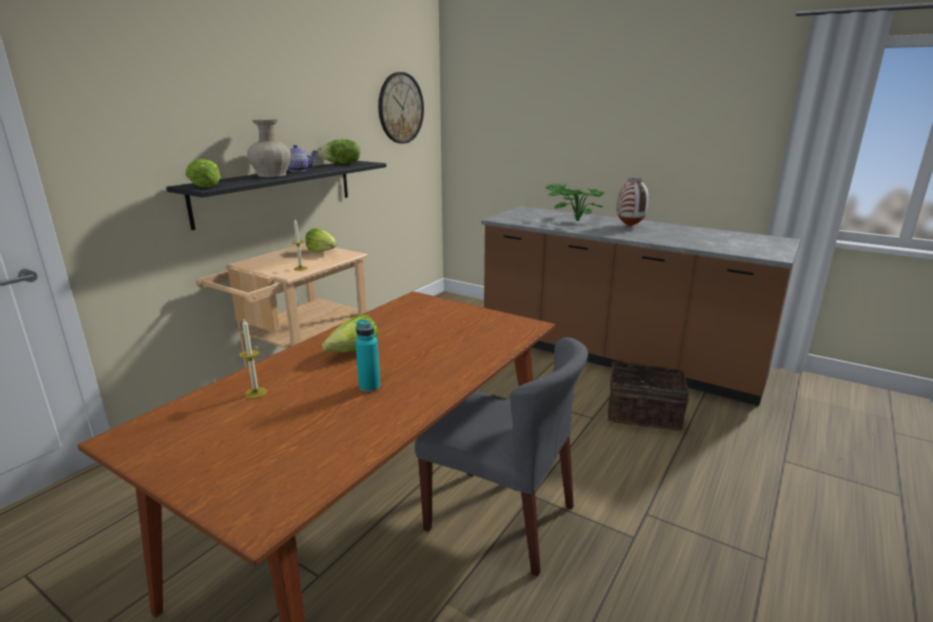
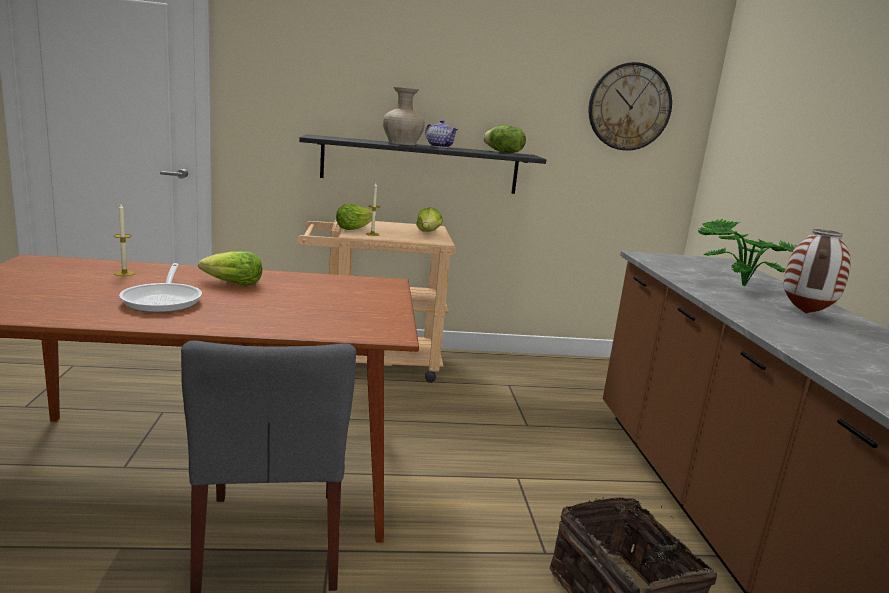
camera: 50 degrees right, 5 degrees down
lettuce [186,159,221,188] -> lettuce moved to [336,204,376,230]
turquoise bottle [355,320,380,392] -> frying pan [119,263,202,313]

